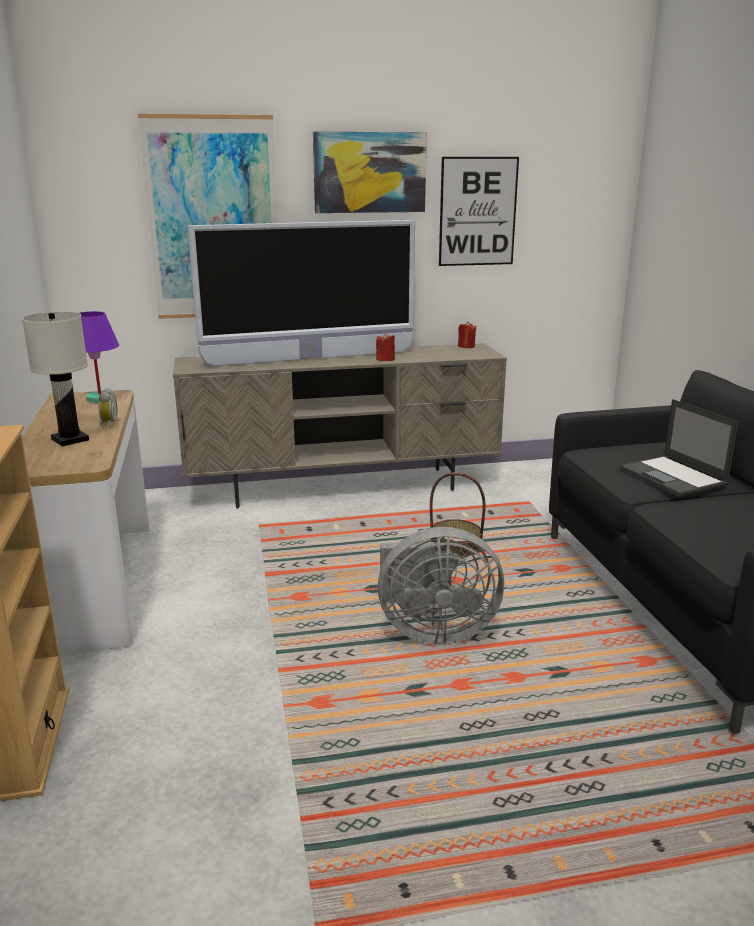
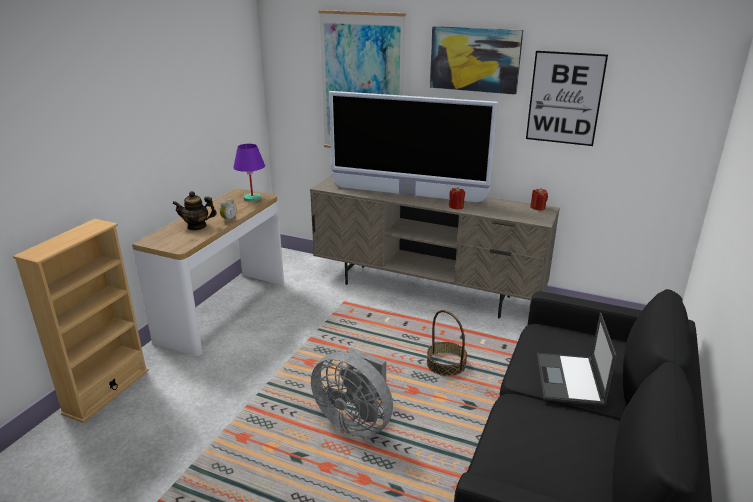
camera: 35 degrees right, 5 degrees up
white table lamp [22,312,89,446] -> teapot [172,191,217,230]

